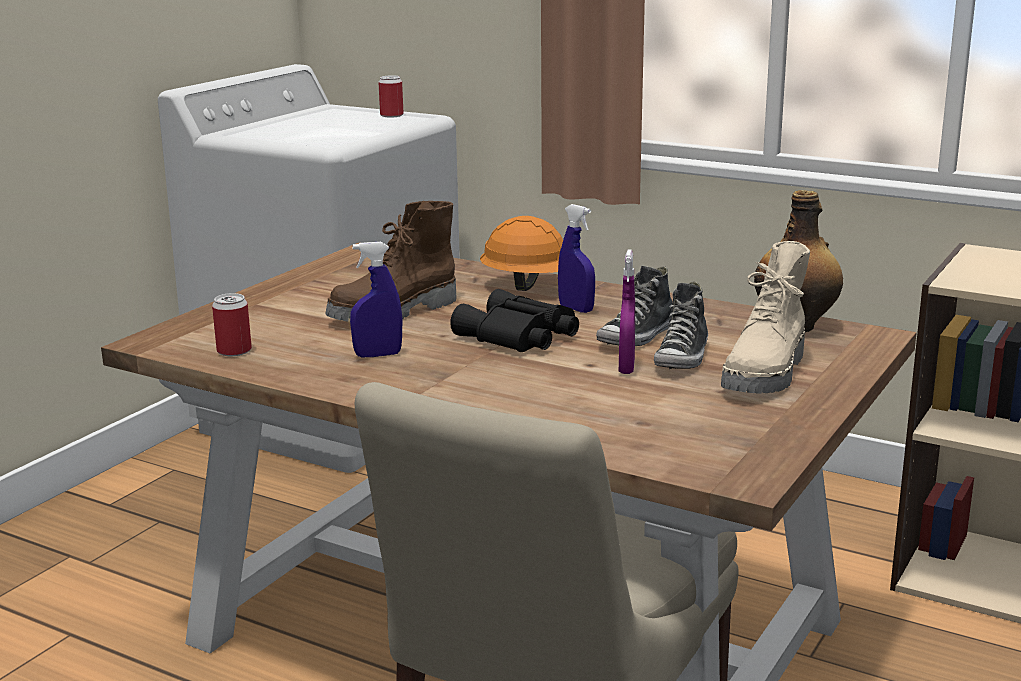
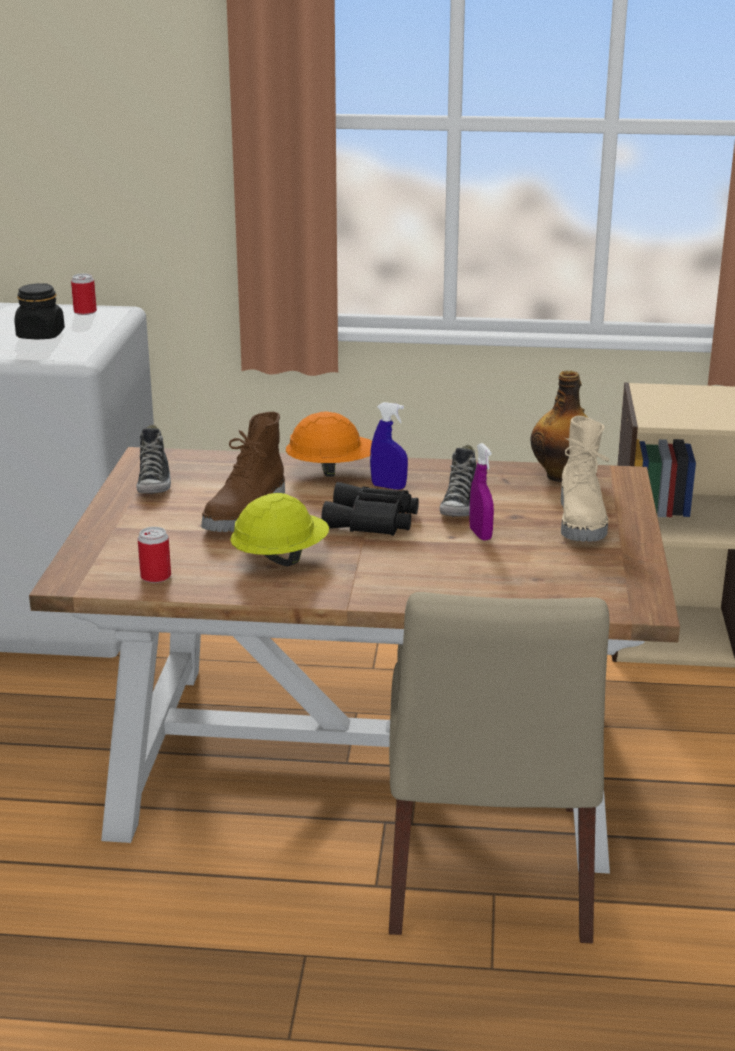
camera: 25 degrees left, 5 degrees up
blue spray bottle [350,242,403,357] -> yellow hard hat [230,493,329,566]
shoe [654,281,708,370] -> shoe moved to [136,425,171,494]
none -> black jar [15,283,65,339]

